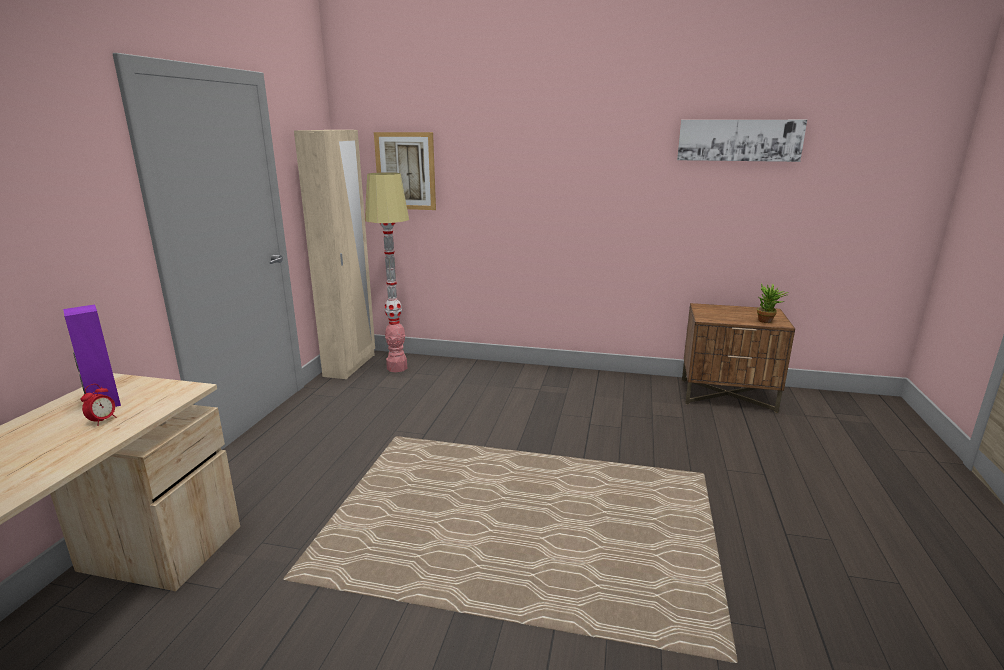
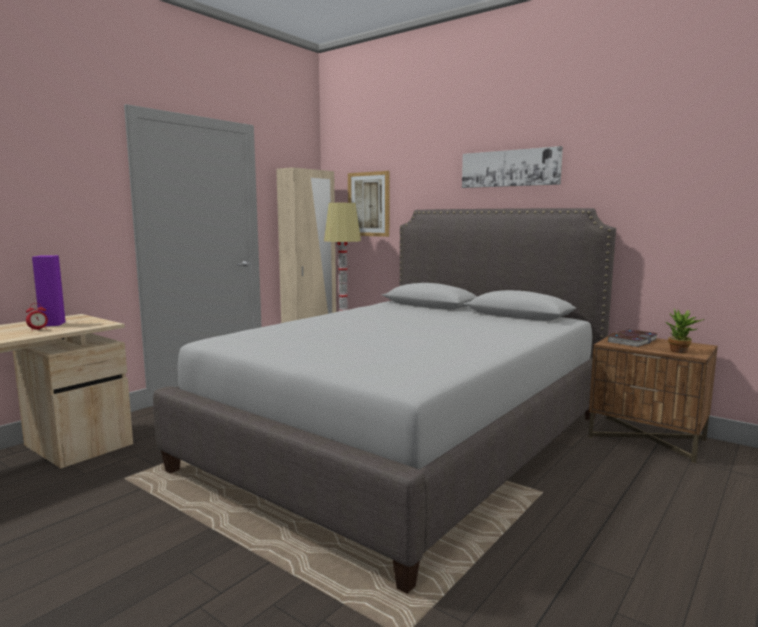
camera: 25 degrees right, 10 degrees down
picture [677,120,807,162] -> picture moved to [462,146,563,188]
none -> grey bed [153,208,616,594]
none -> book [608,329,658,347]

